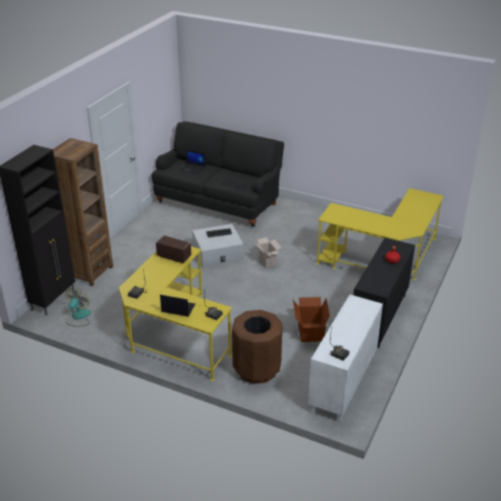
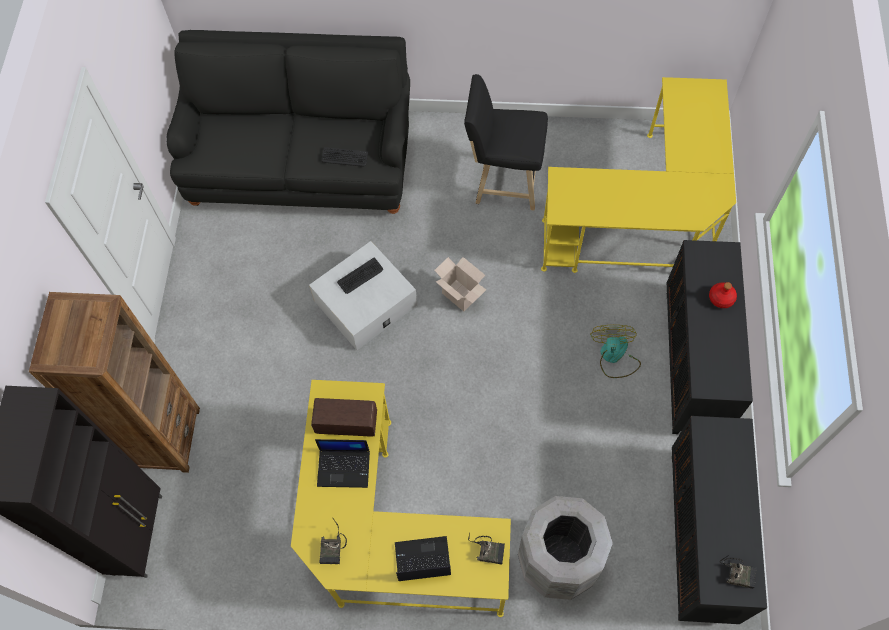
camera: 20 degrees left, 30 degrees up
fan [66,288,91,327] -> fan moved to [590,325,641,378]
laptop [179,150,205,174] -> laptop moved to [315,439,370,488]
brown trash can [232,310,283,384] -> grey trash can [518,496,613,600]
cardboard box [293,297,330,342] -> none
white cabinet [308,295,383,423] -> black cabinet [672,416,767,624]
none -> black stool [464,74,548,211]

